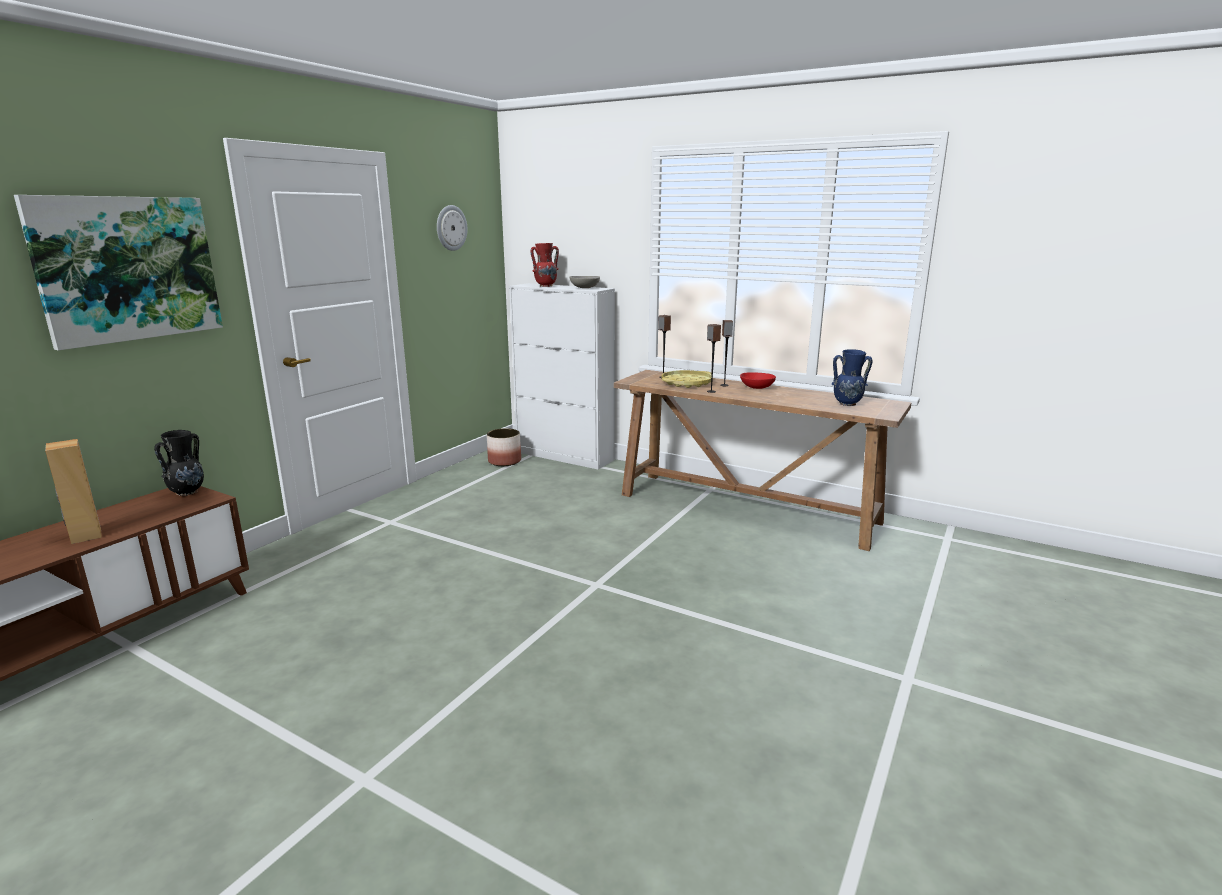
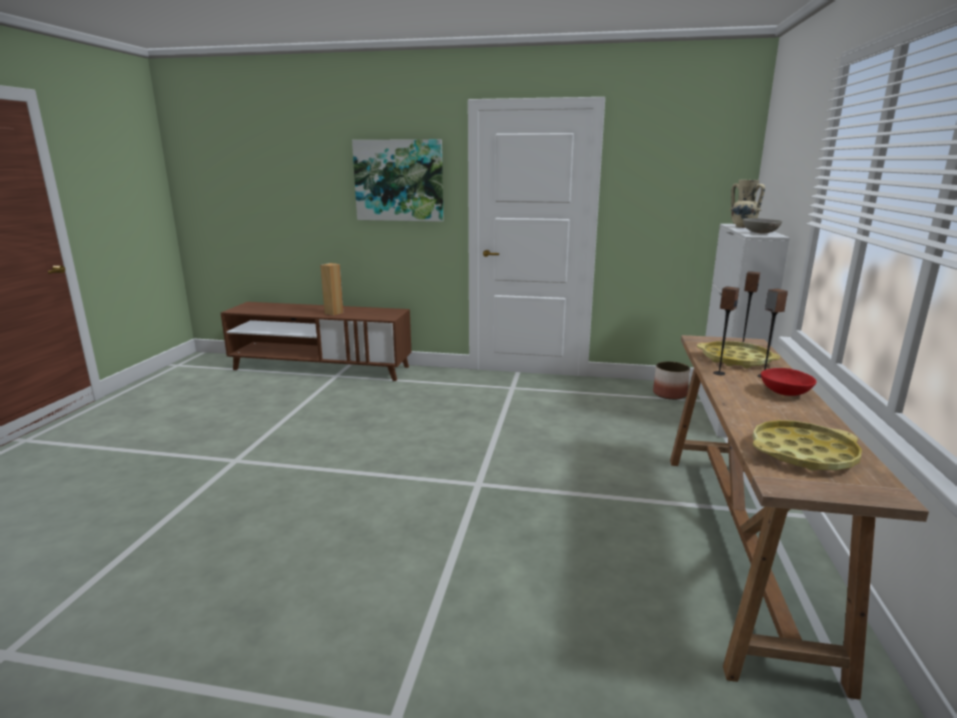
camera: 70 degrees right, 0 degrees up
black vase [154,430,204,496] -> none
wall clock [437,205,468,251] -> none
red vase [530,243,559,287] -> beige vase [730,180,765,228]
blue vase [832,349,873,406] -> yellow tray [753,420,862,471]

